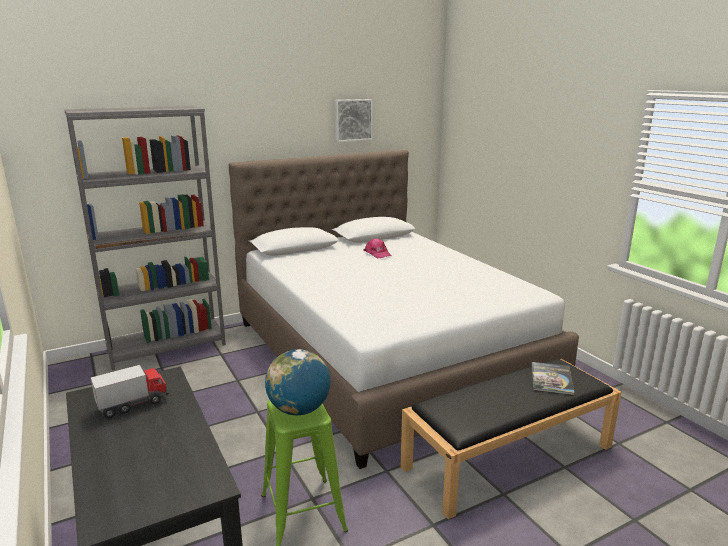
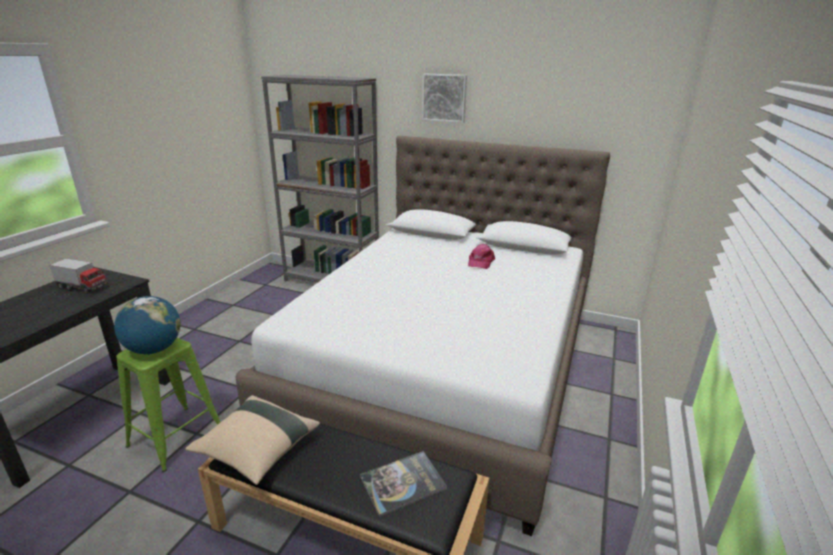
camera: 50 degrees right, 5 degrees up
picture [335,99,373,142] -> picture moved to [422,74,467,123]
none -> beige pillow [185,395,320,485]

